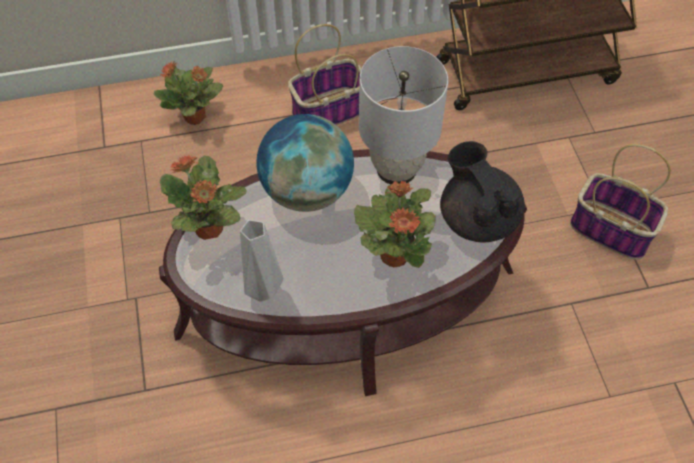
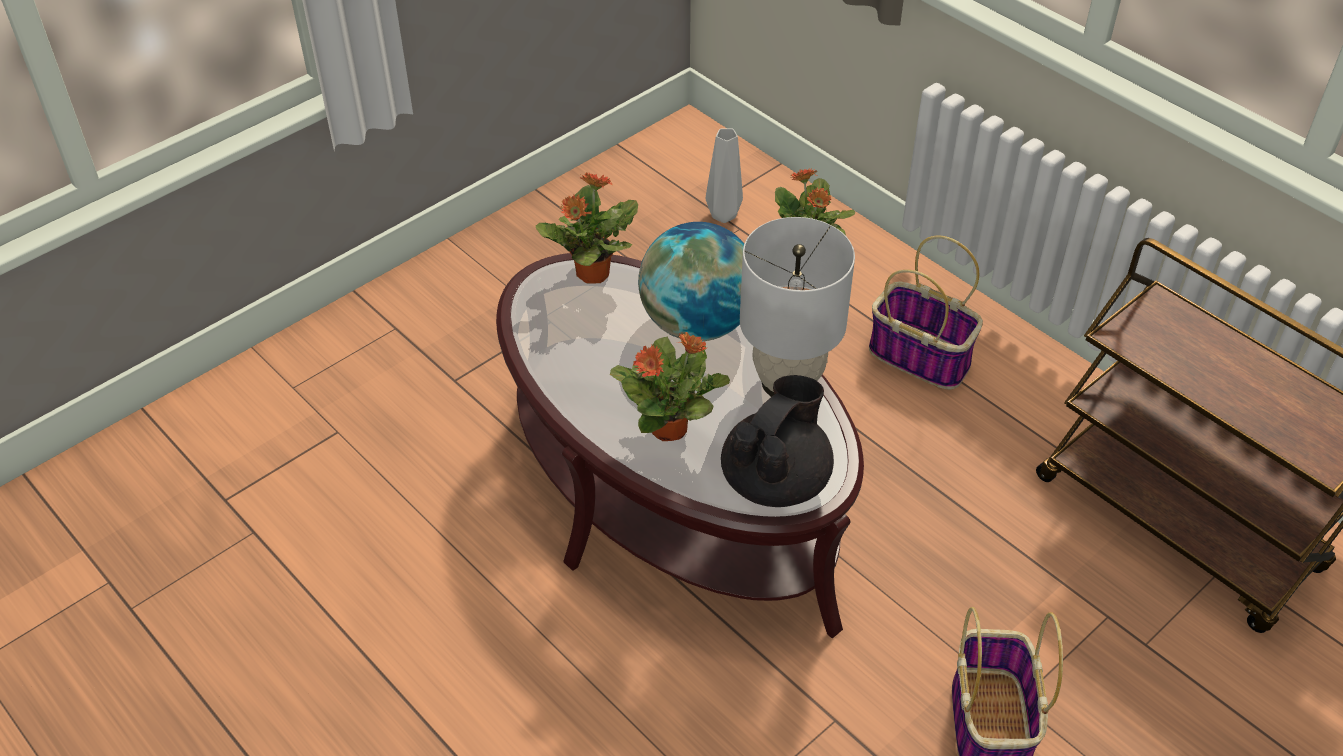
camera: 60 degrees right, 10 degrees down
grey vase [240,220,283,302] -> grey vase moved to [706,128,743,223]

